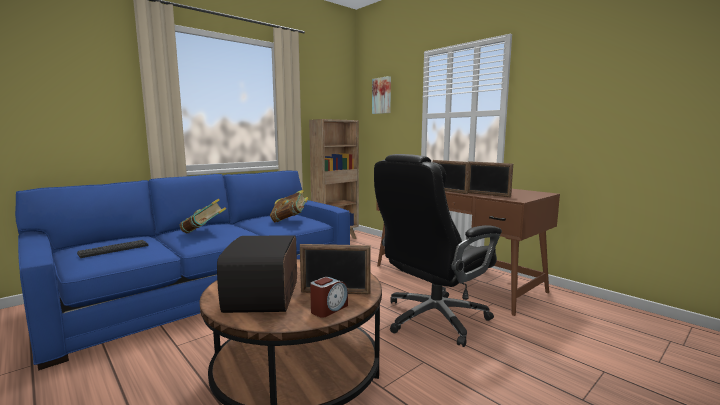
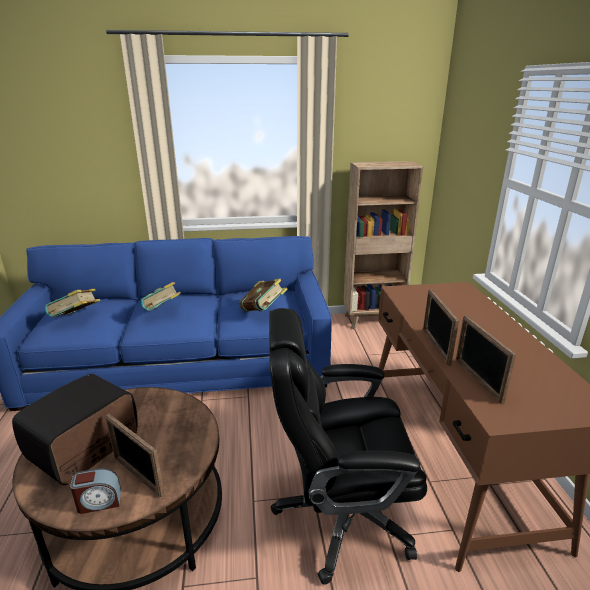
camera: 35 degrees right, 15 degrees up
keyboard [77,240,148,258] -> book [45,289,101,317]
picture [372,76,391,114] -> none

